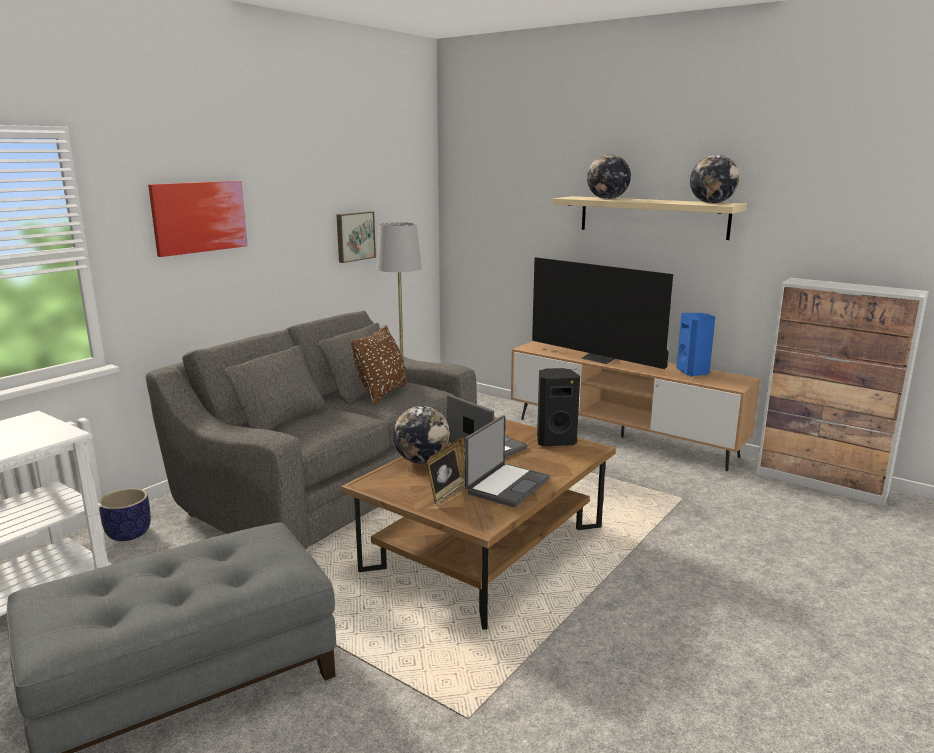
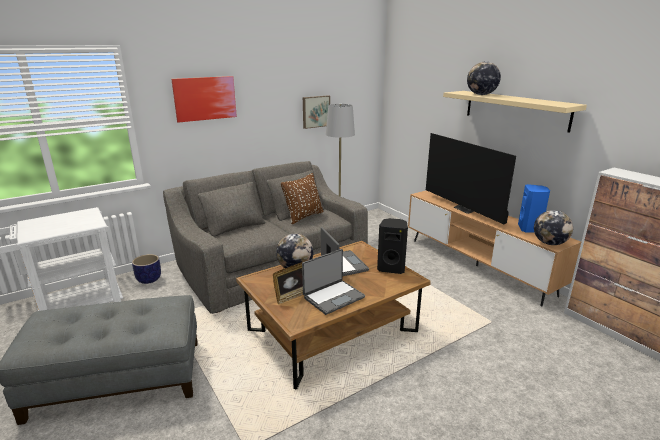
camera: 20 degrees right, 5 degrees up
globe [690,155,739,204] -> globe moved to [534,210,573,245]

